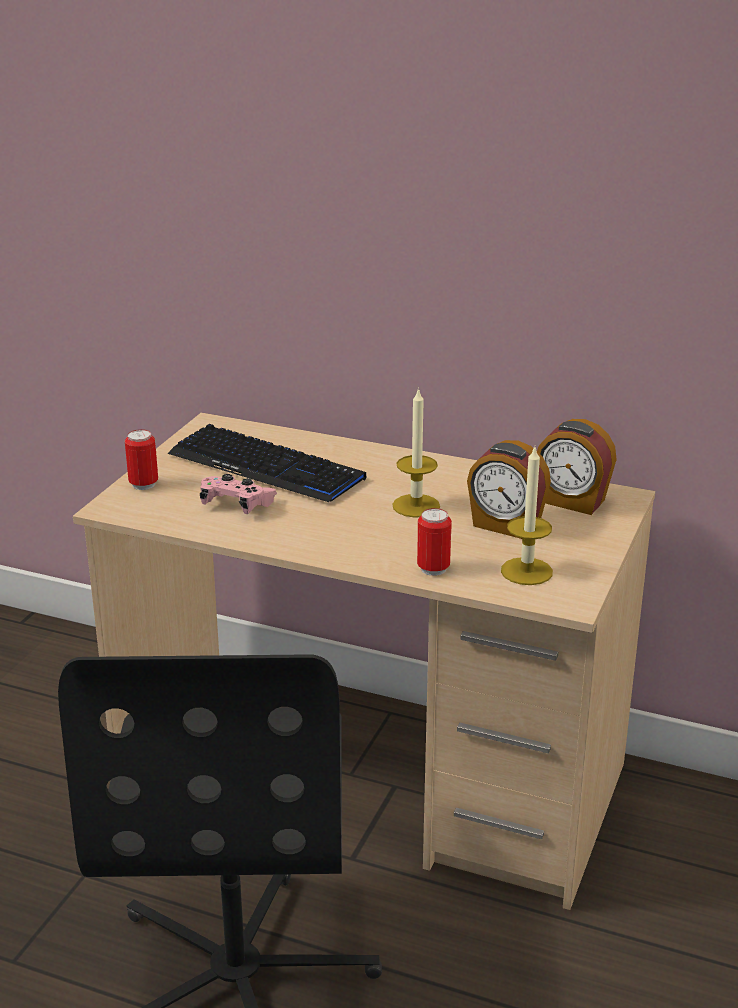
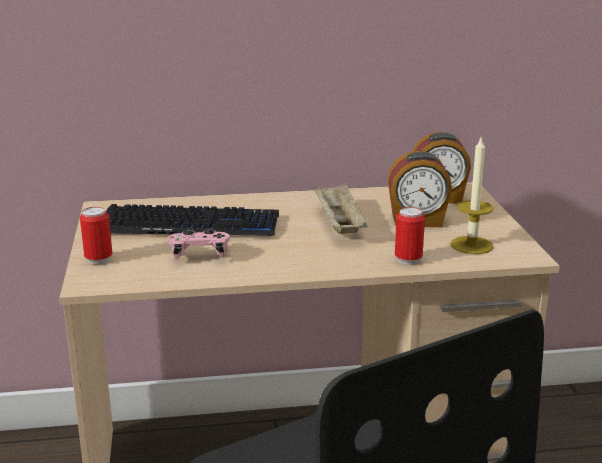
camera: 30 degrees left, 5 degrees down
candle [393,387,440,518] -> beige tray [313,183,367,234]

